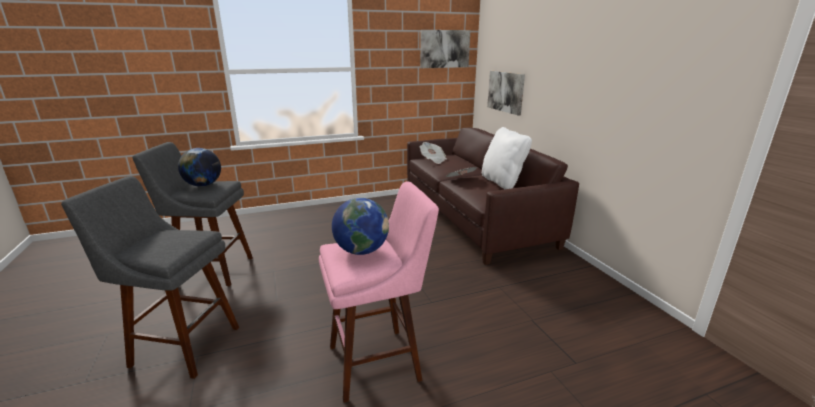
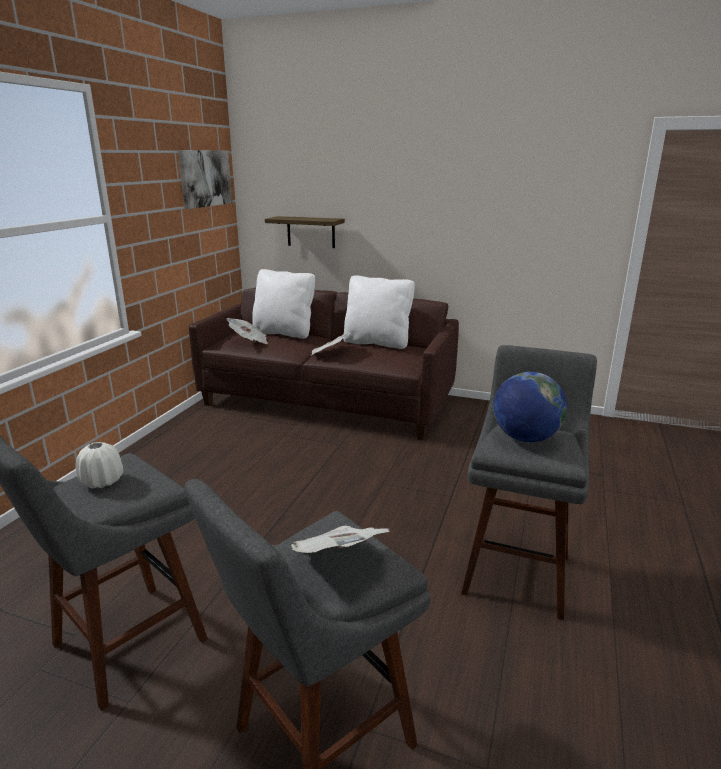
camera: 50 degrees left, 0 degrees up
globe [178,148,221,187] -> white vase [76,442,123,489]
pink stool [319,181,439,403] -> grey stool [461,345,597,620]
picture [487,71,525,115] -> shelf [265,216,345,248]
none -> white pillow [252,269,315,339]
none -> newspaper [291,525,390,553]

